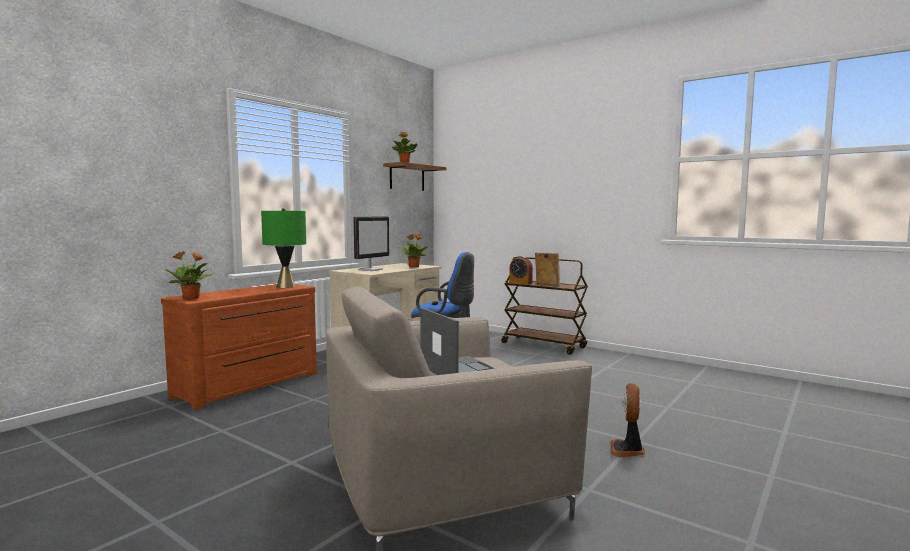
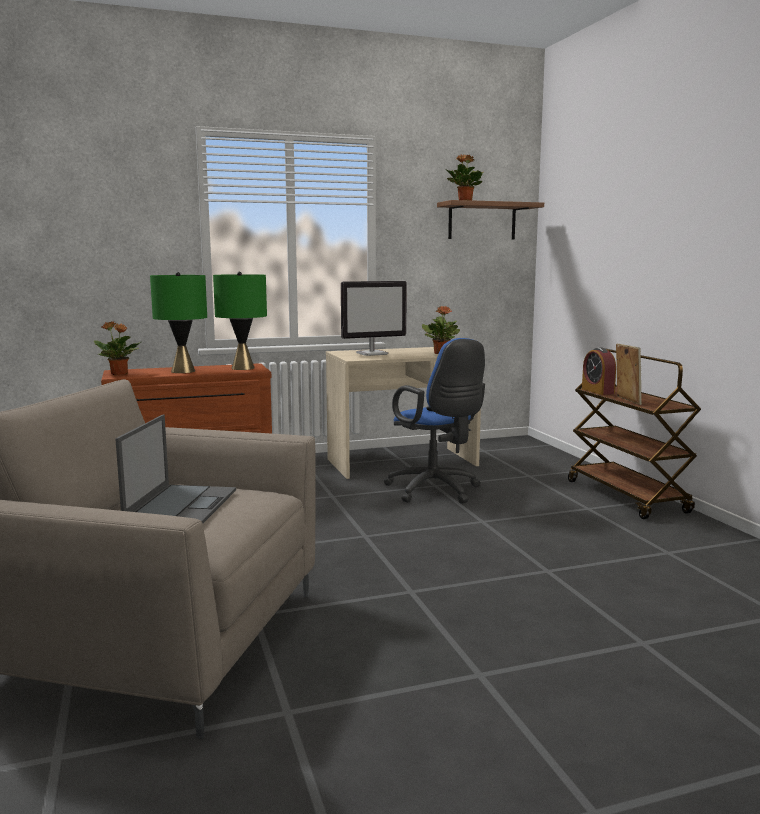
camera: 35 degrees right, 5 degrees up
fan [610,383,645,457] -> none
none -> green table lamp [150,272,207,373]

